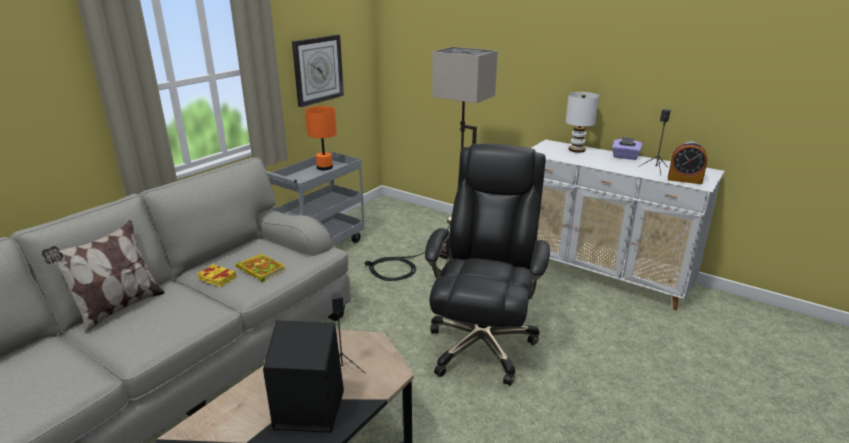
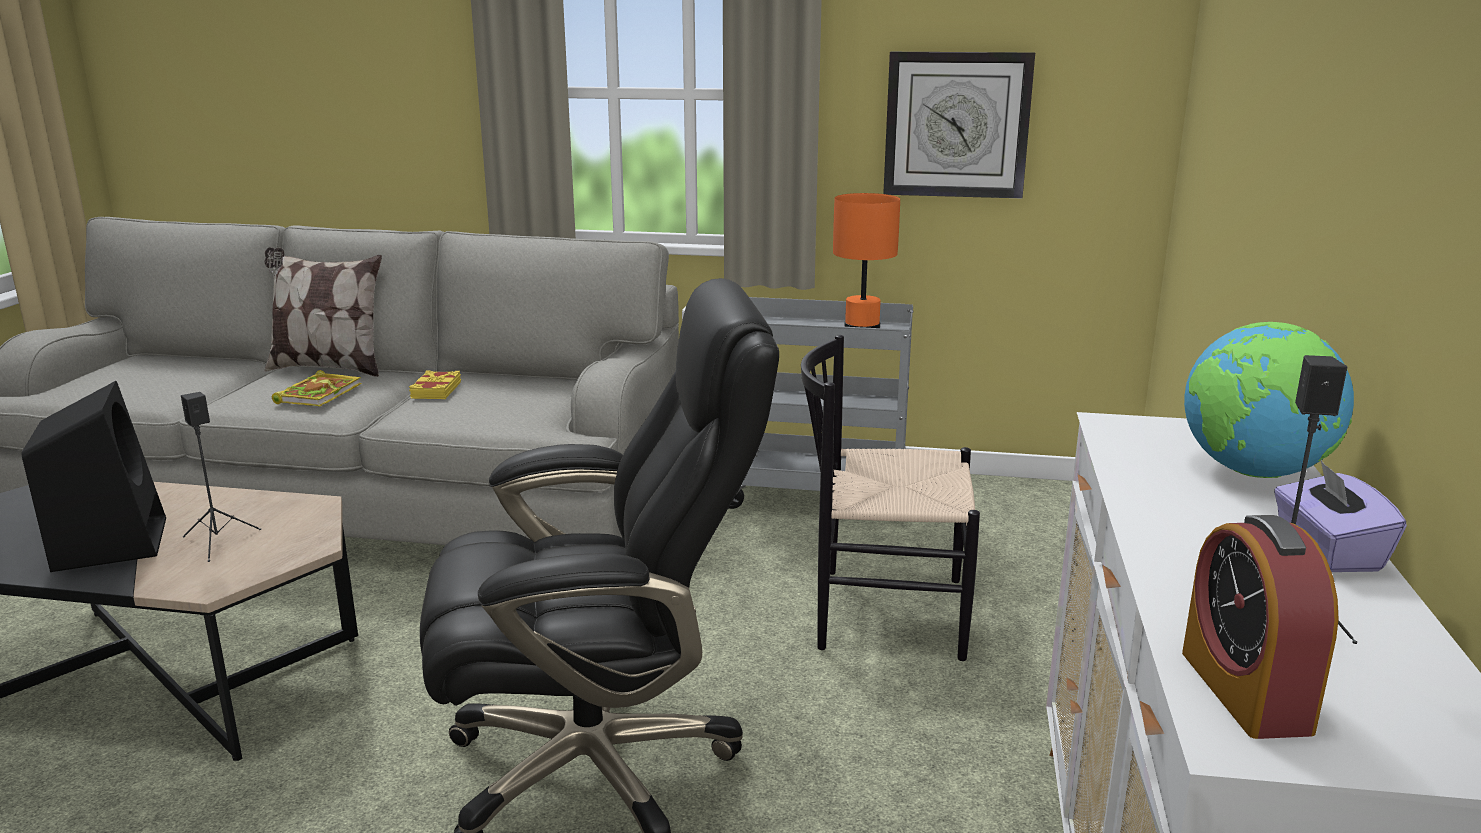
camera: 65 degrees right, 5 degrees down
book [236,254,286,282] -> book moved to [272,370,362,407]
floor lamp [364,47,498,281] -> black chair [801,335,980,661]
white table lamp [566,92,599,153] -> globe [1184,322,1354,478]

